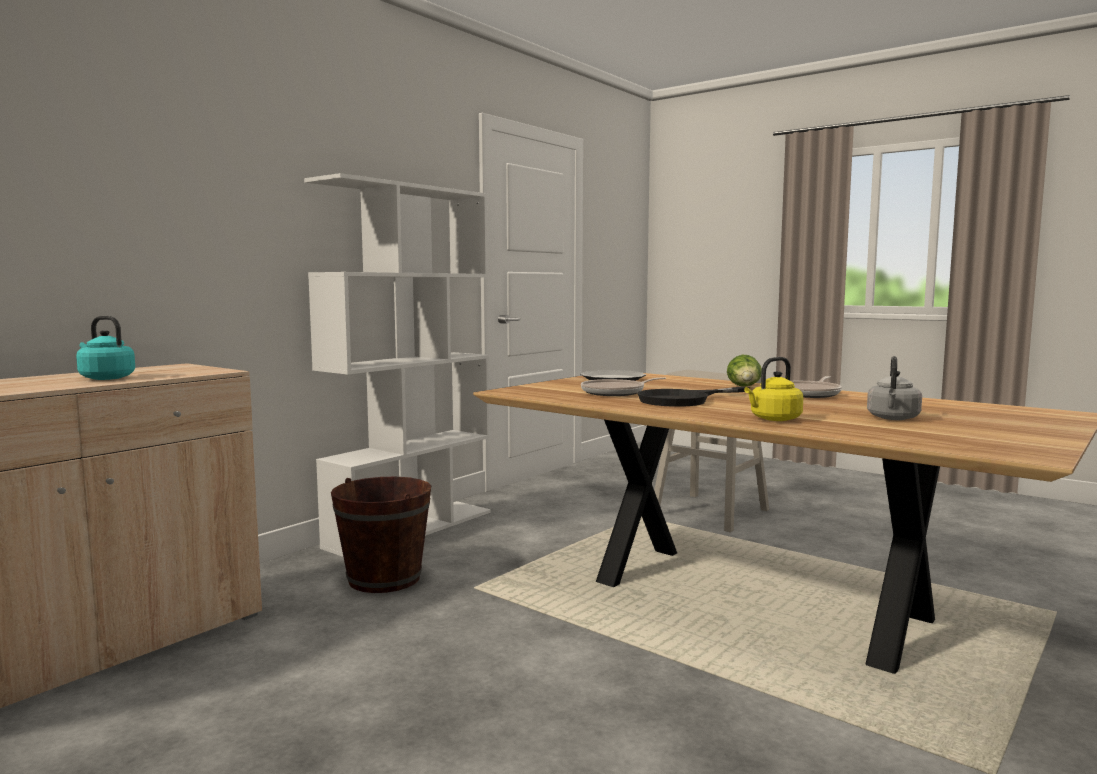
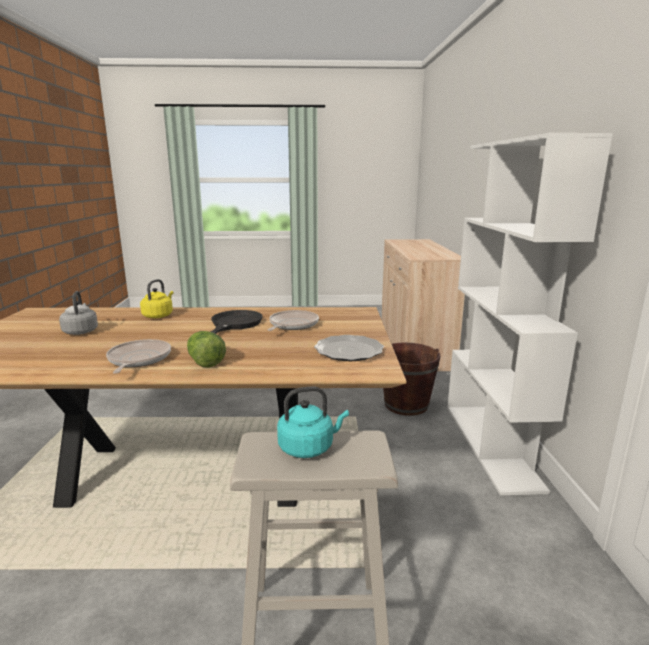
camera: 140 degrees right, 10 degrees up
turquoise kettle [76,316,135,380] -> turquoise kettle moved to [277,387,349,458]

